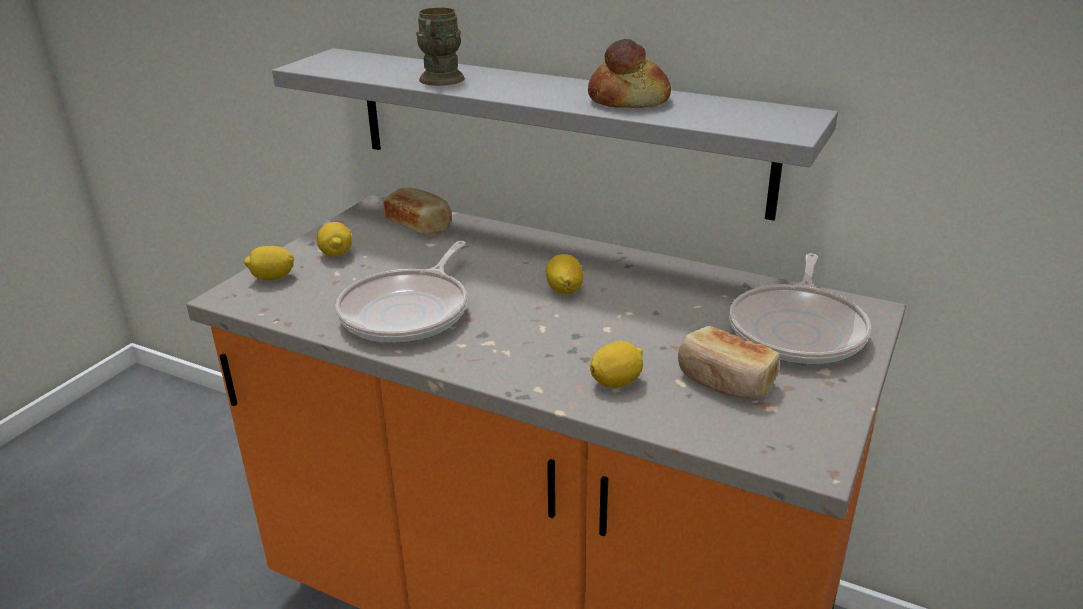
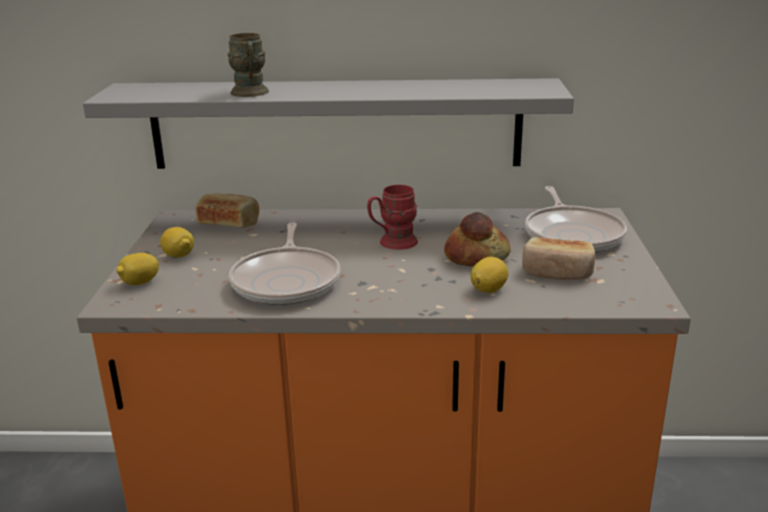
camera: 25 degrees left, 5 degrees down
lemon [546,254,583,294] -> red mug [367,185,418,250]
bread [588,39,671,108] -> bread moved to [444,212,511,266]

